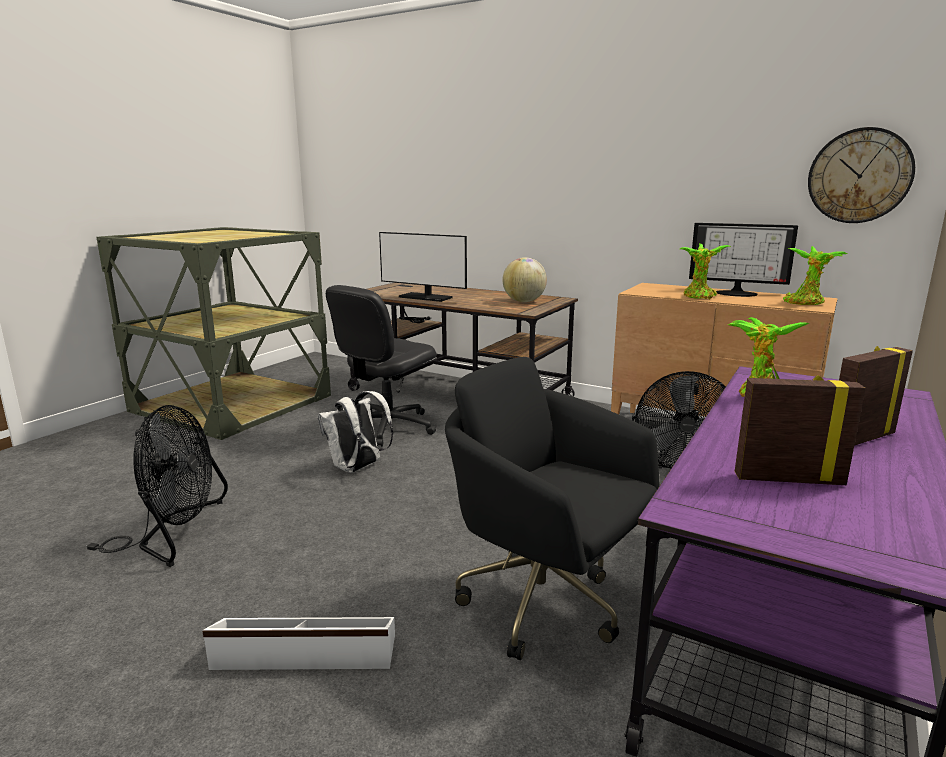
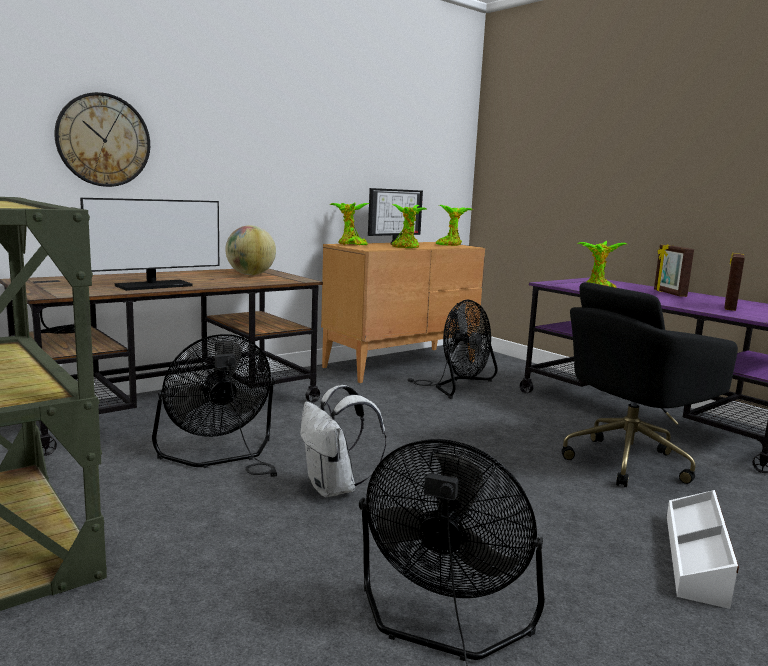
camera: 70 degrees left, 5 degrees down
black office chair [326,285,437,447] -> black fan [152,334,277,477]
wall clock [808,127,915,223] -> wall clock moved to [54,92,150,187]
none -> potted plant [329,203,370,245]

